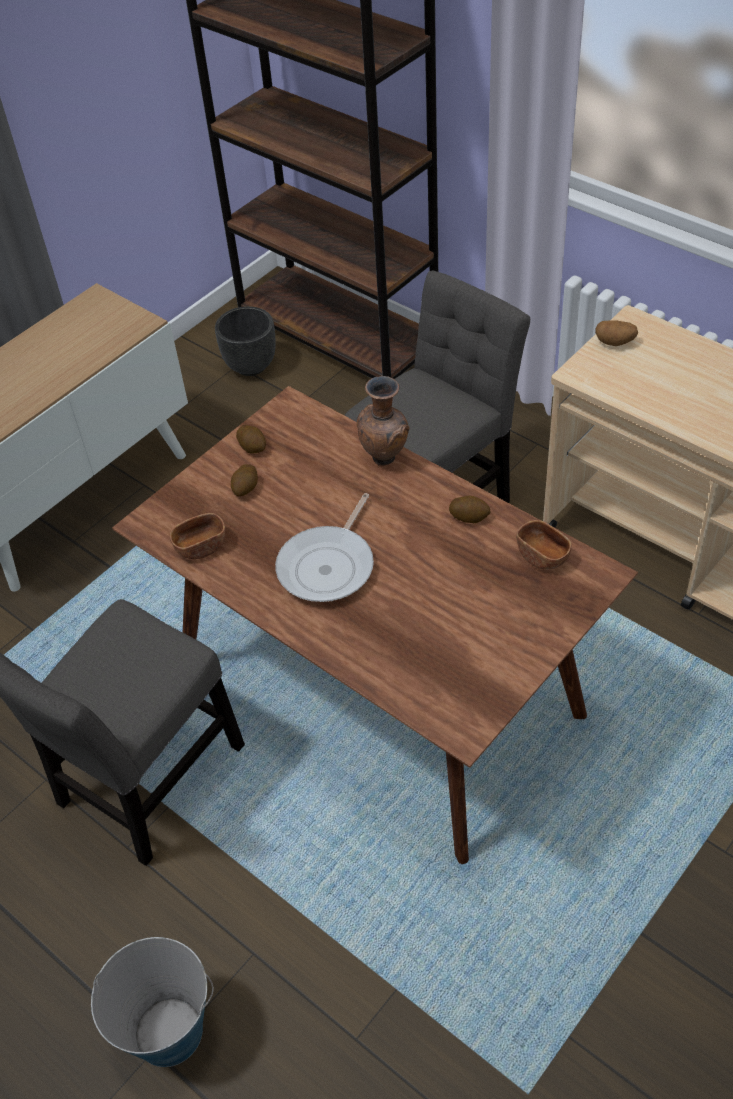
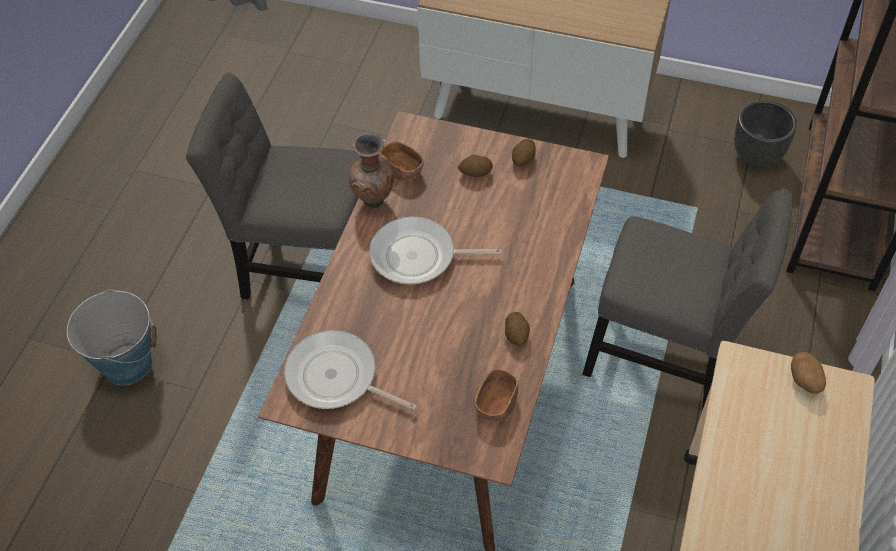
camera: 65 degrees right, 5 degrees up
brown vase [357,376,410,466] -> brown vase moved to [349,133,394,208]
none -> frying pan [284,330,417,411]

